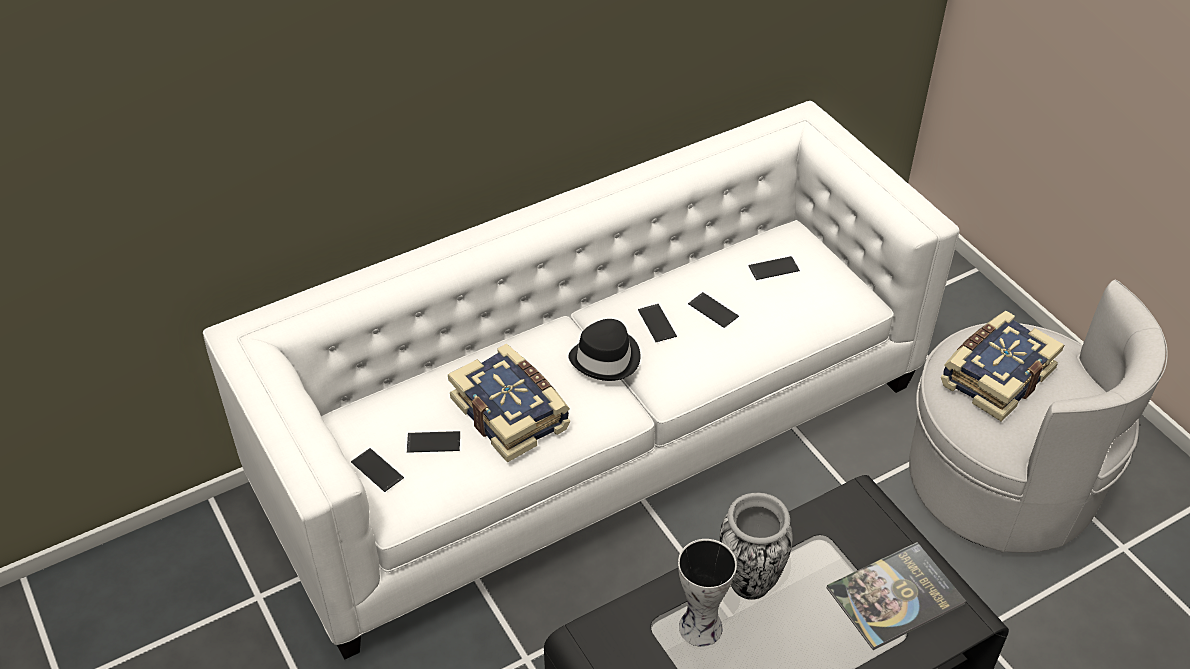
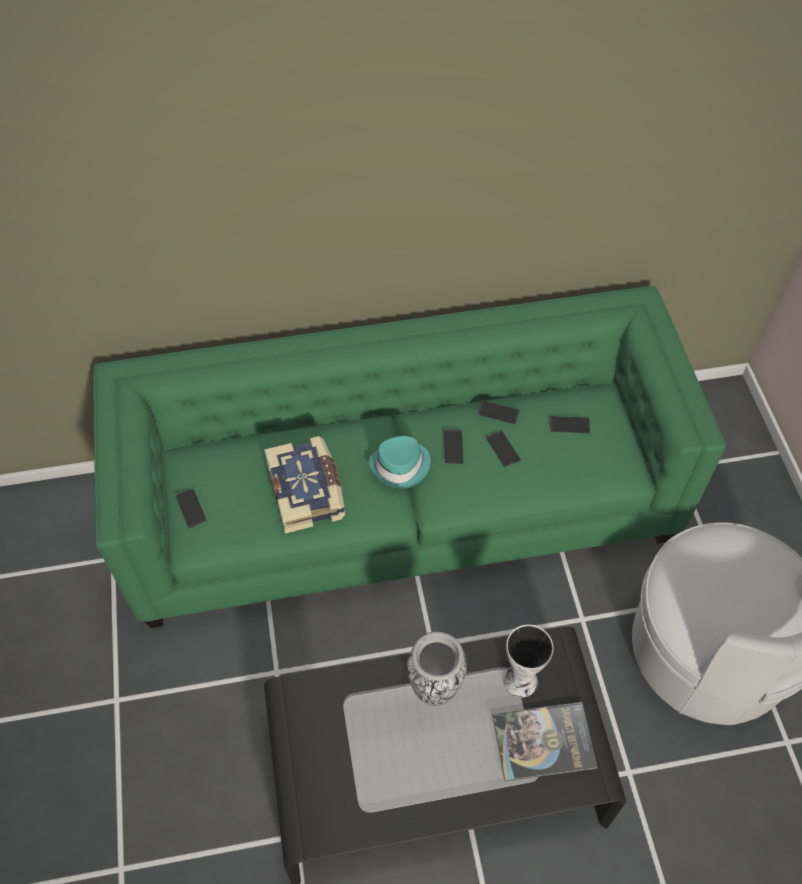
camera: 20 degrees right, 10 degrees up
white sofa [203,101,960,659] -> green sofa [93,286,726,628]
phone [407,431,460,453] -> phone moved to [477,400,520,424]
black hat [569,319,641,381] -> turquoise hat [369,436,430,489]
vase [678,539,737,647] -> vase moved to [503,625,553,698]
book [941,311,1064,422] -> none

